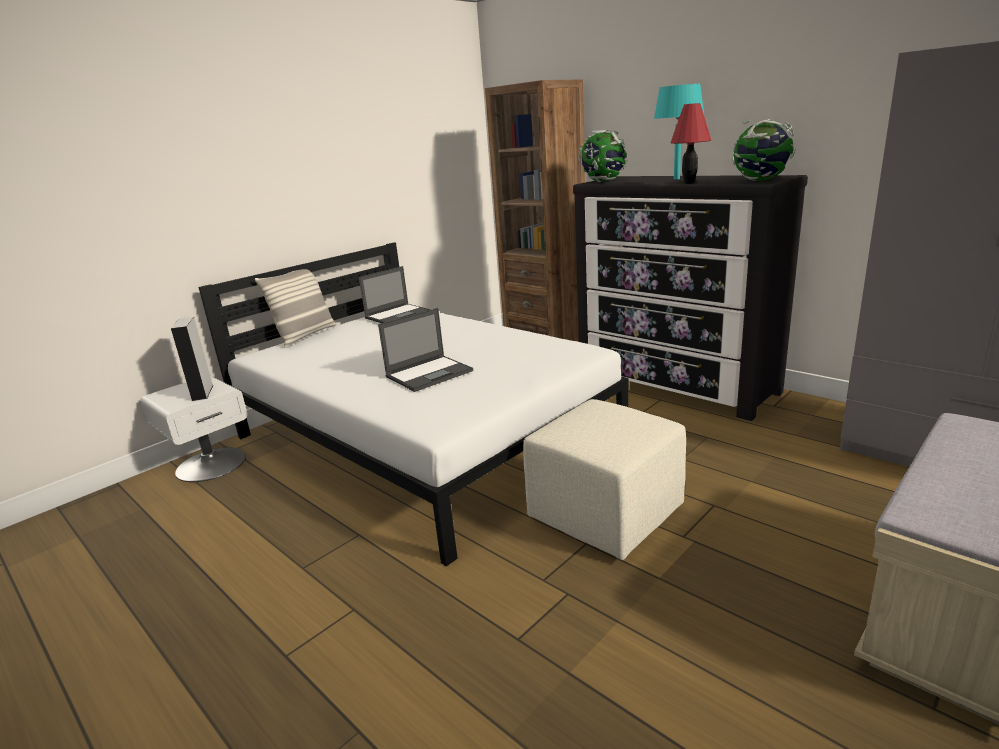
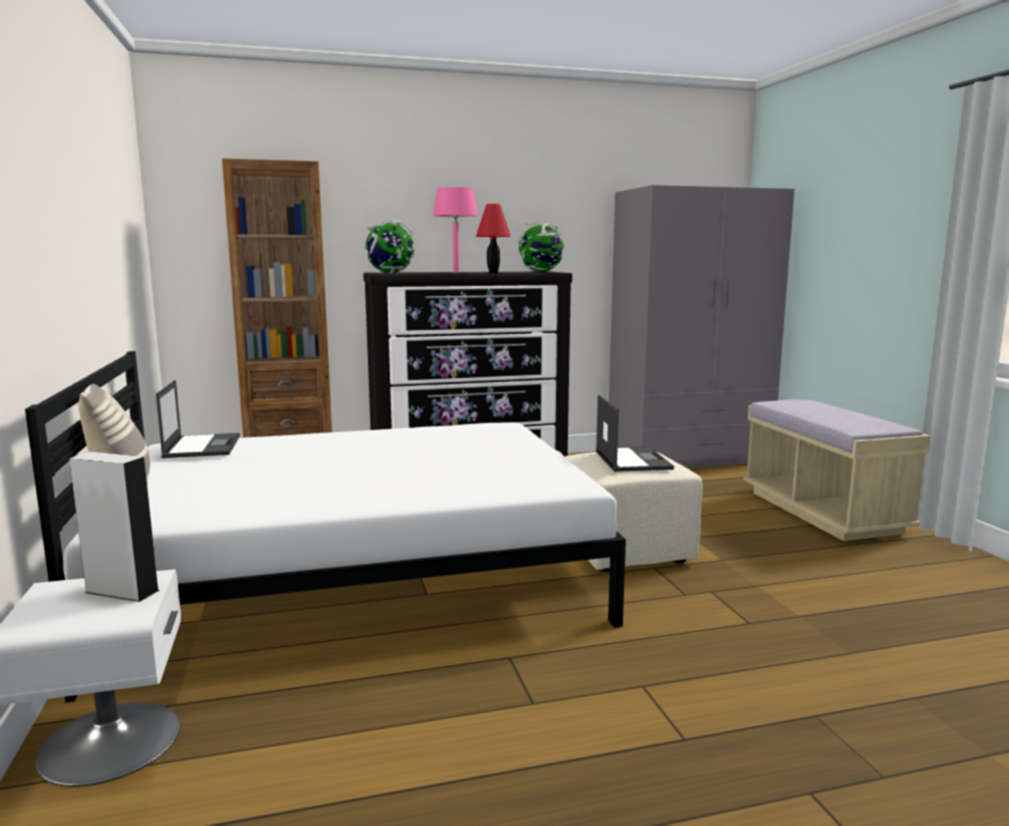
camera: 60 degrees left, 10 degrees down
laptop [378,308,473,392] -> laptop moved to [596,395,674,472]
turquoise table lamp [654,84,704,179] -> pink table lamp [433,187,478,272]

